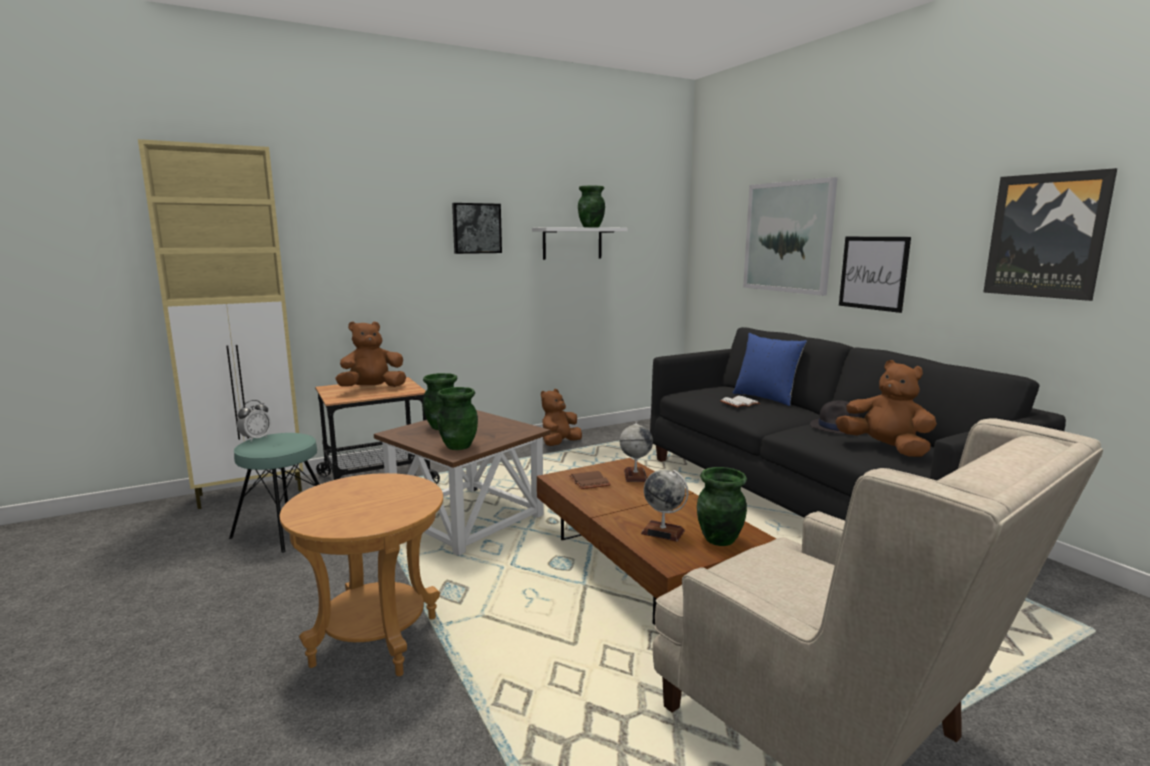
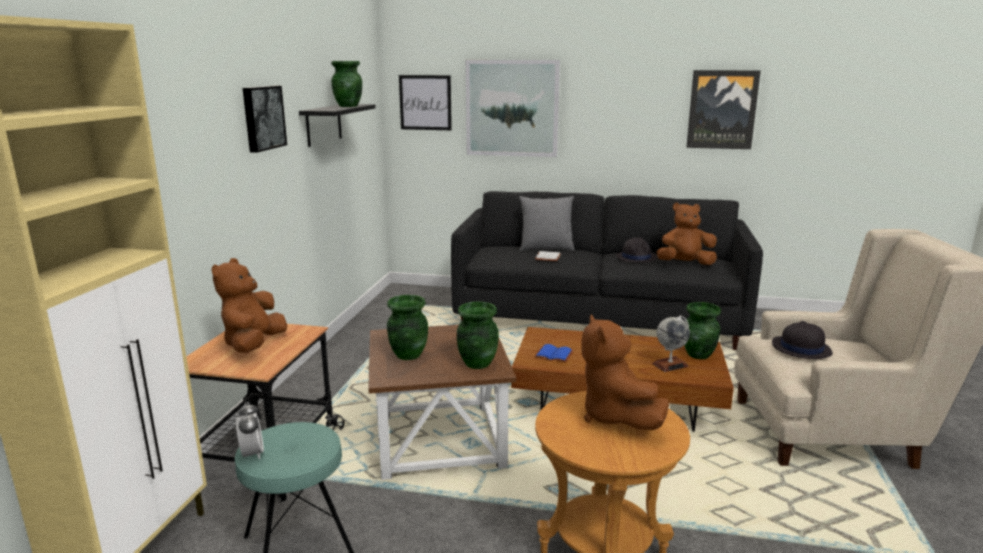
camera: 50 degrees left, 5 degrees up
white shelf [532,227,628,260] -> black shelf [299,104,376,147]
brown plush toy [541,389,582,446] -> brown plush toy moved to [581,314,669,430]
brown book [569,471,611,489] -> blue book [534,344,574,362]
globe [620,421,653,482] -> none
blue pillow [733,333,807,406] -> grey pillow [519,196,575,251]
picture [839,237,911,313] -> picture moved to [399,75,452,130]
none -> black hat [772,321,833,359]

